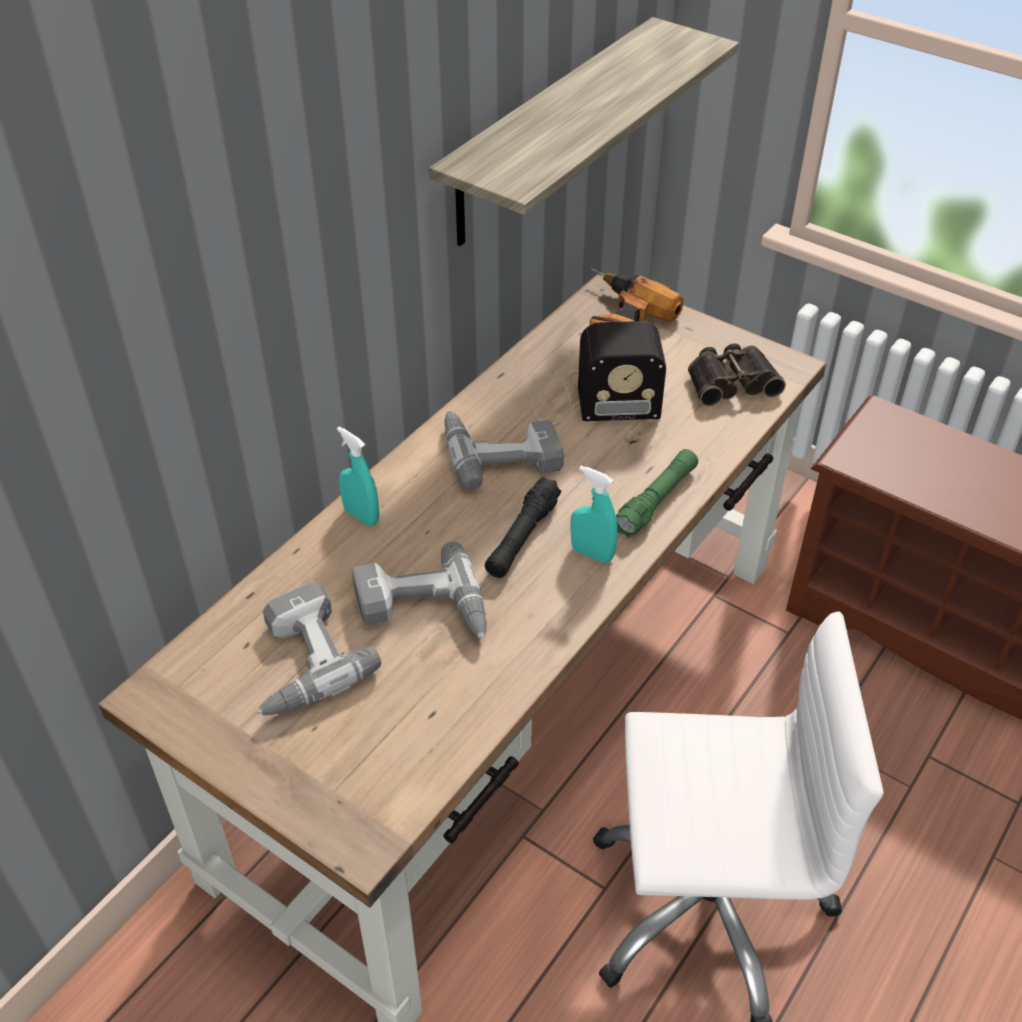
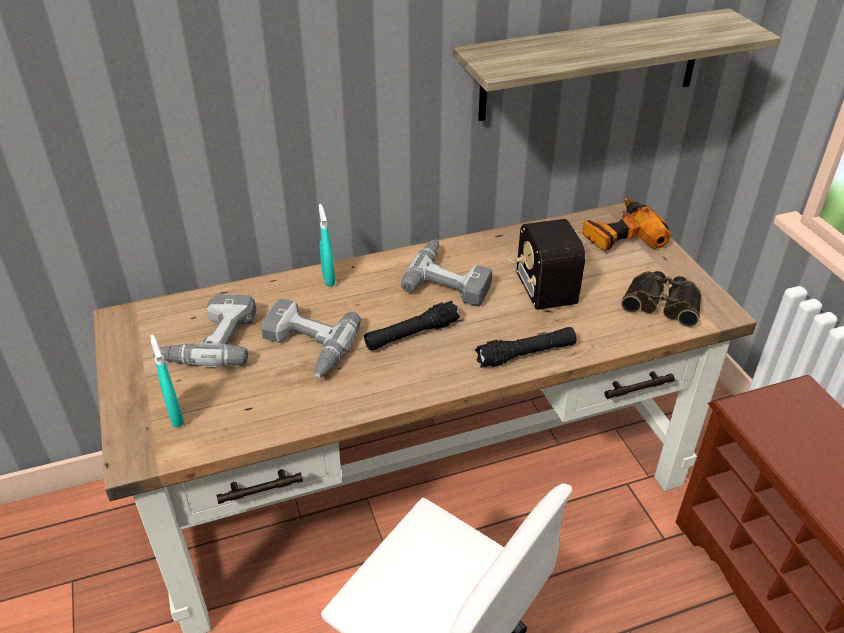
camera: 35 degrees right, 5 degrees down
radio [528,321,666,424] -> radio turned 45 degrees clockwise [506,219,585,310]
turquoise spray bottle [571,466,618,563] -> turquoise spray bottle moved to [150,334,184,427]
green flashlight [616,449,698,538] -> black flashlight [475,327,577,368]

